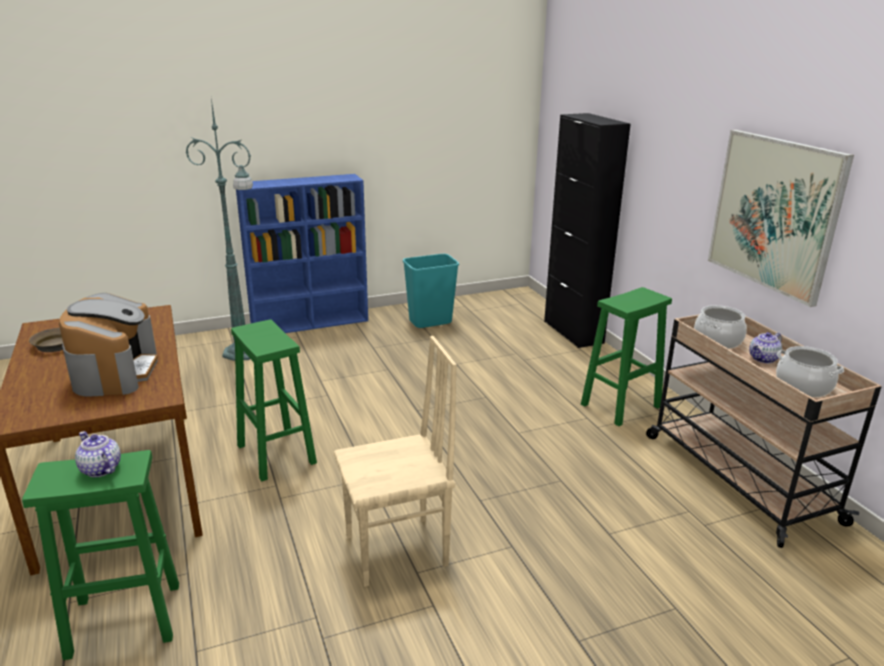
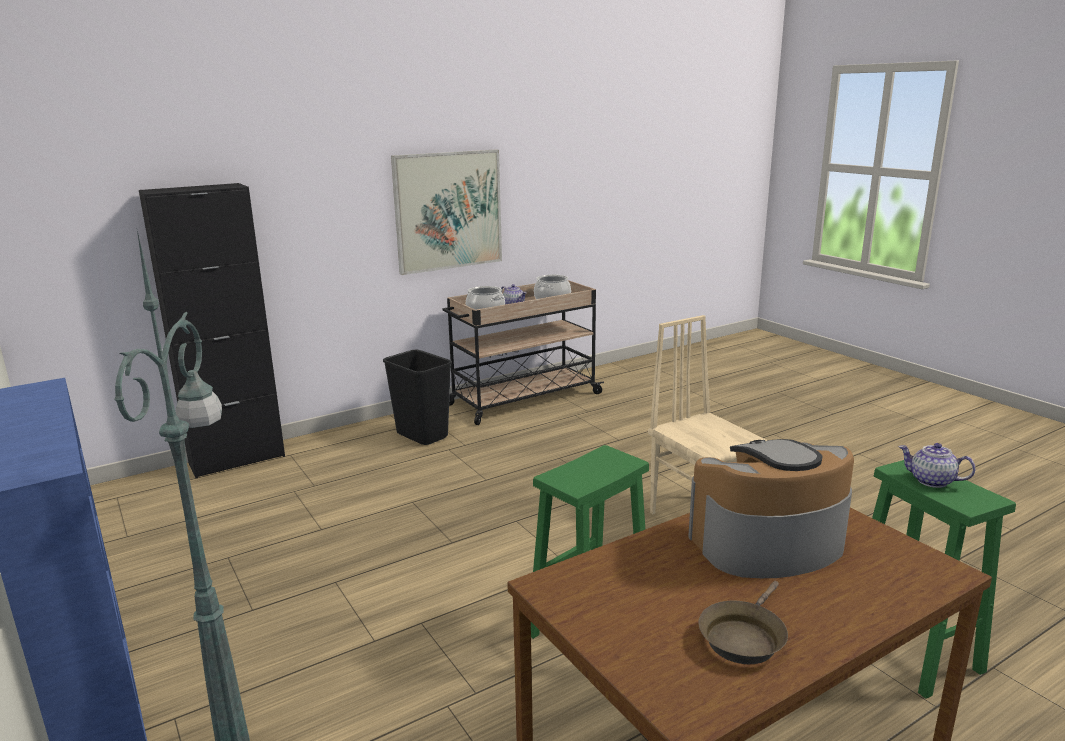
camera: 100 degrees left, 5 degrees down
teapot [75,431,121,477] -> teapot turned 90 degrees clockwise [898,443,975,488]
turquoise trash can [403,254,459,328] -> none
green stool [581,287,672,426] -> black trash can [383,350,452,445]

